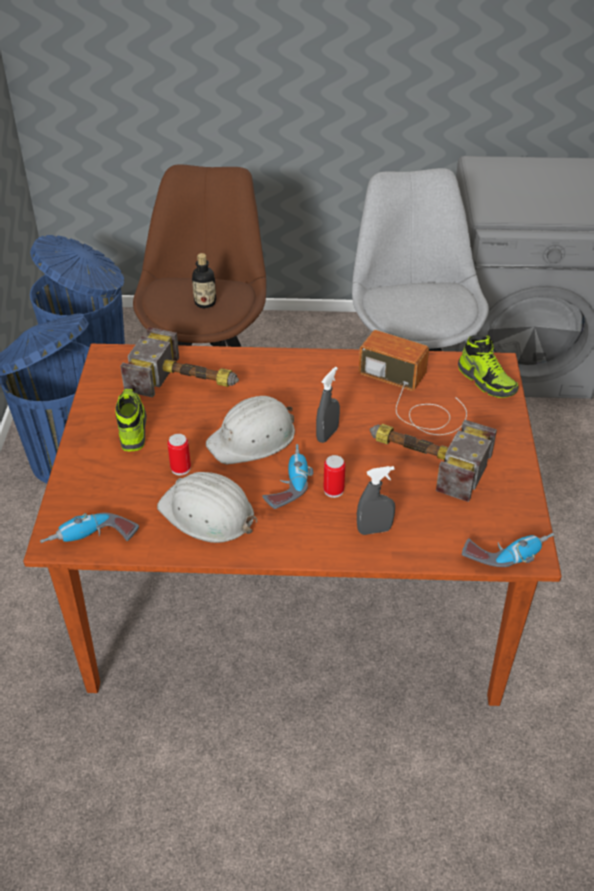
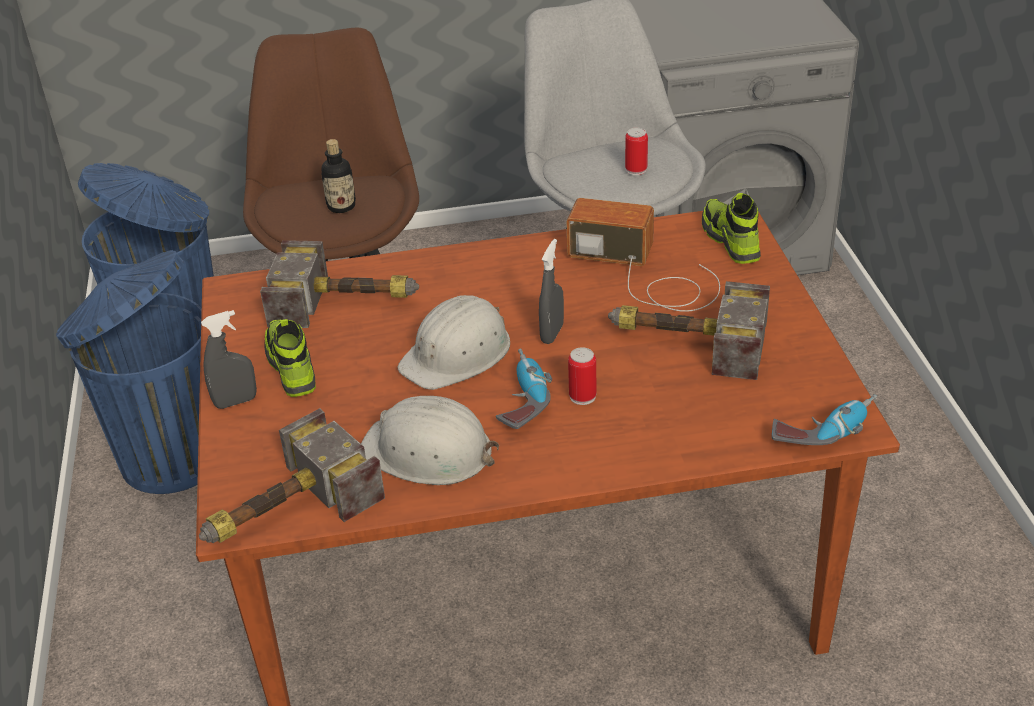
camera: 10 degrees left, 5 degrees down
power drill [40,512,139,543] -> hammer [199,408,385,543]
can [167,434,191,475] -> can moved to [625,127,648,175]
grey spray bottle [357,466,395,535] -> grey spray bottle moved to [201,310,257,409]
shoe [458,335,519,398] -> shoe turned 150 degrees counterclockwise [702,193,761,264]

